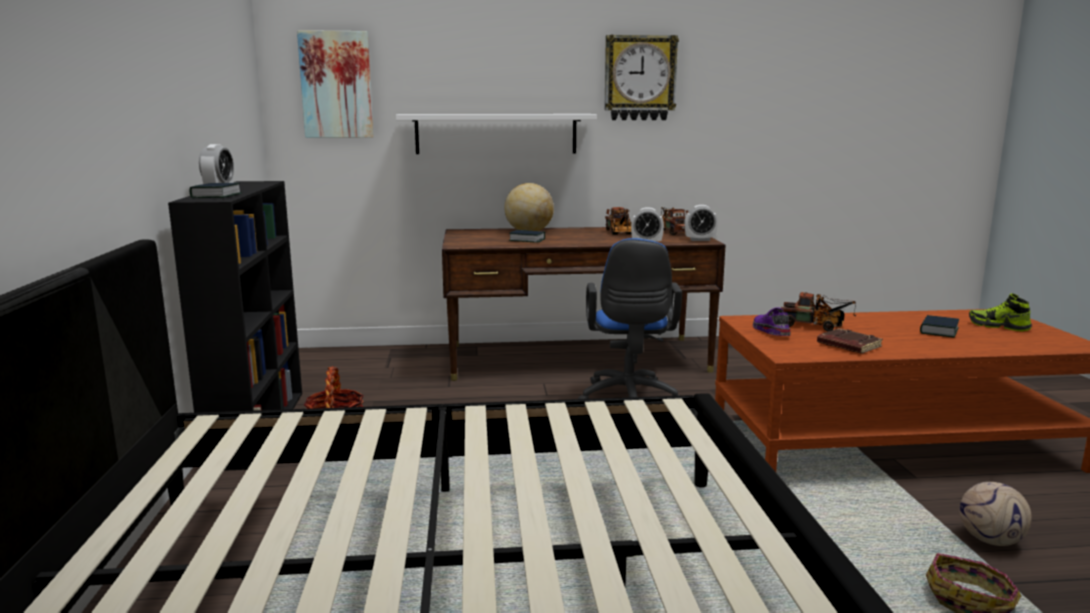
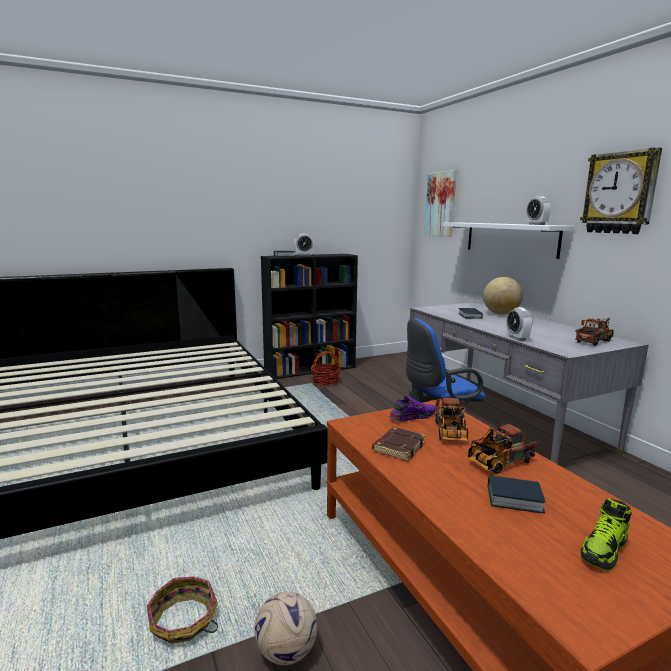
camera: 70 degrees right, 0 degrees up
brown desk [442,227,726,381] -> grey desk [410,302,649,464]
toy truck [605,207,631,235] -> toy truck moved to [468,423,538,474]
alarm clock [685,205,718,241] -> alarm clock moved to [526,196,551,225]
shoe [969,293,1032,331] -> shoe turned 150 degrees counterclockwise [581,498,632,571]

